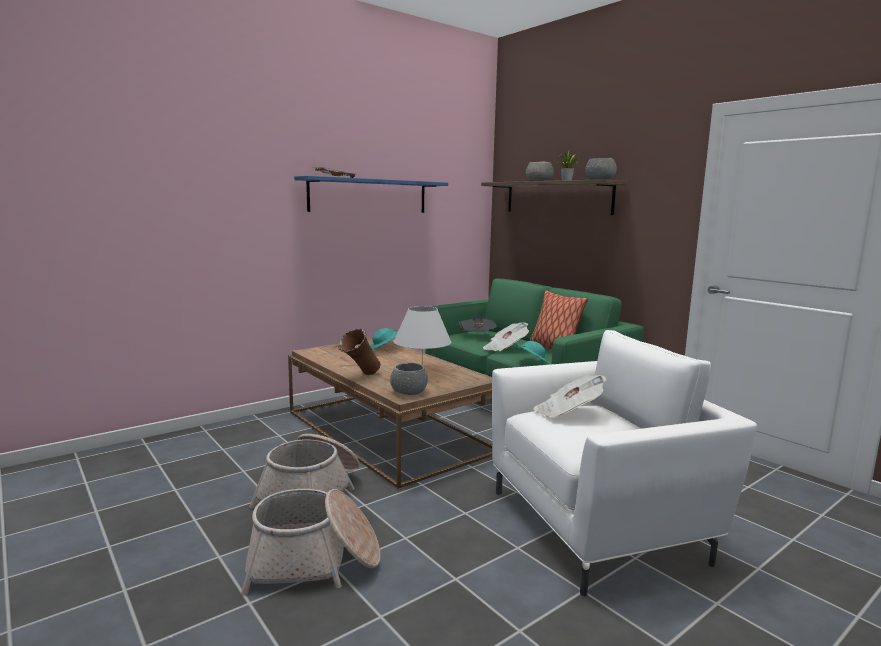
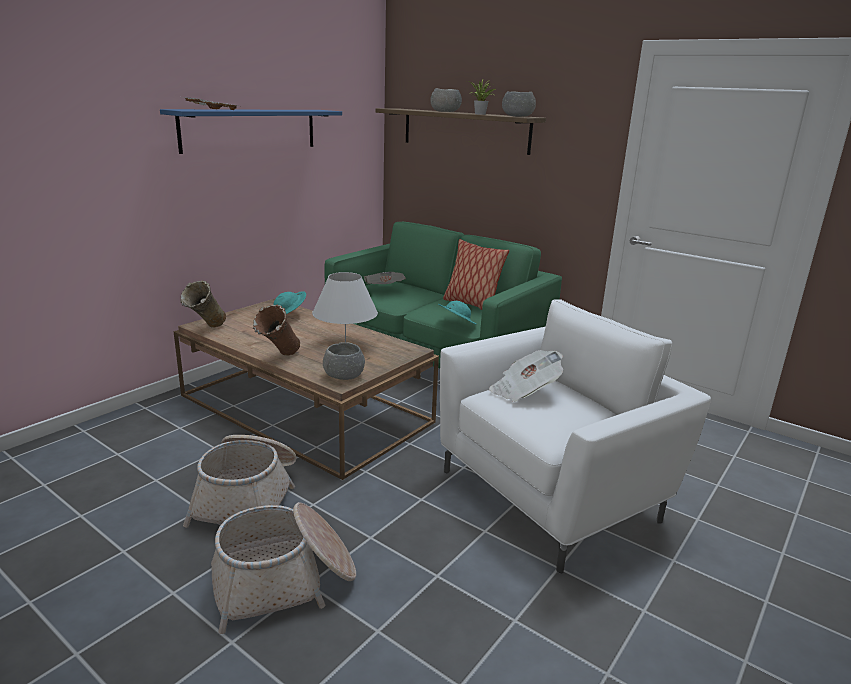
camera: 15 degrees left, 10 degrees up
newspaper [483,322,529,351] -> none
none -> beige vase [180,280,226,328]

